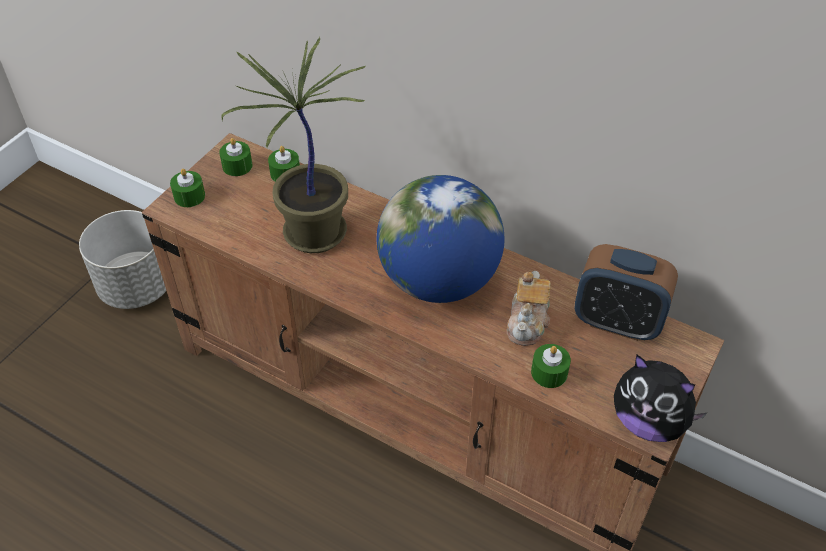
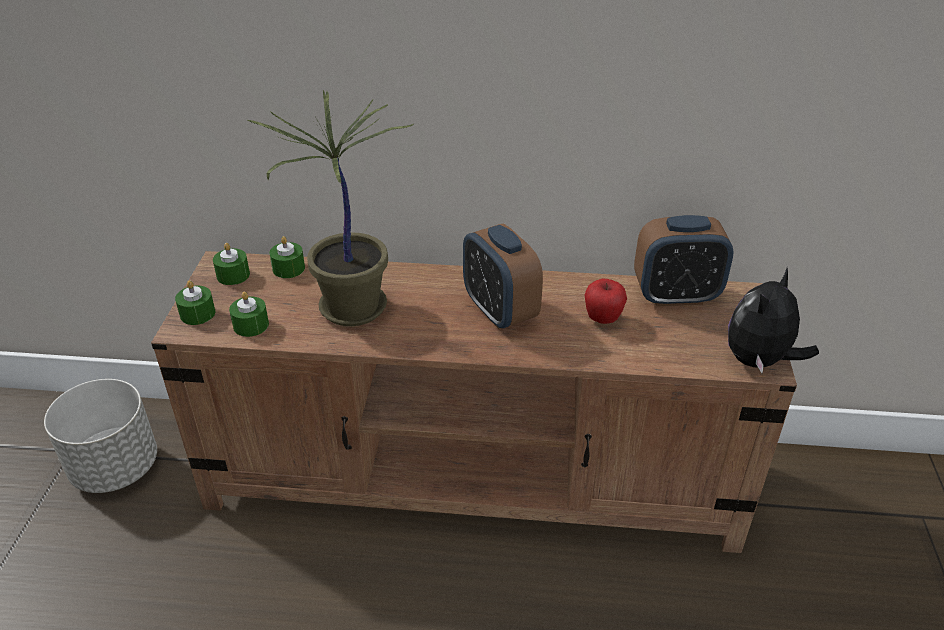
camera: 25 degrees left, 10 degrees down
globe [377,175,504,303] -> alarm clock [463,223,543,329]
teapot [507,271,551,346] -> apple [585,279,627,324]
green candle [531,344,571,388] -> green candle moved to [229,292,269,337]
plush toy [614,355,707,442] -> plush toy turned 120 degrees clockwise [728,268,819,373]

